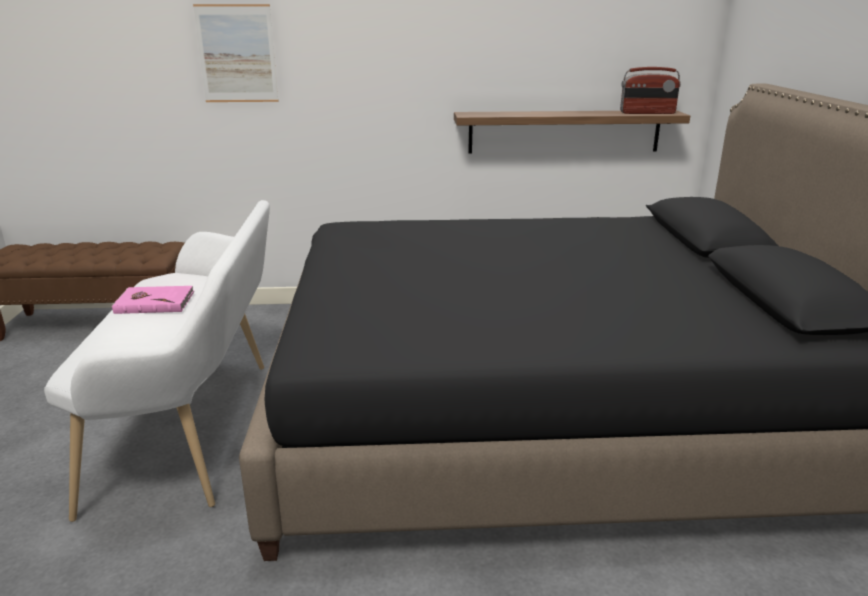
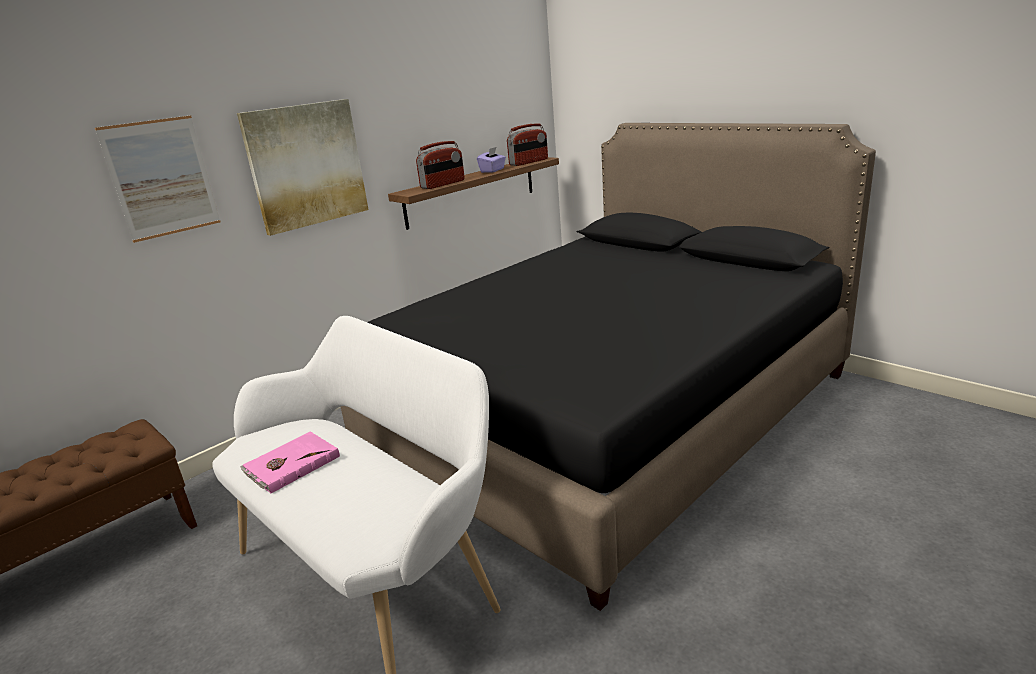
camera: 40 degrees left, 0 degrees up
none -> picture [237,99,369,236]
none -> radio [416,141,465,189]
none -> purple tissue box [477,147,506,173]

